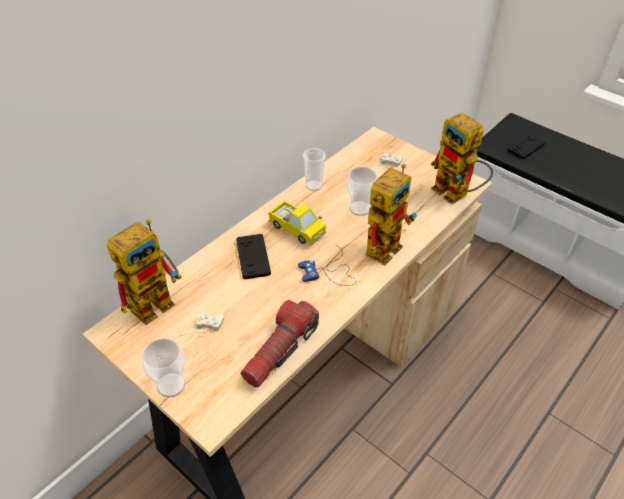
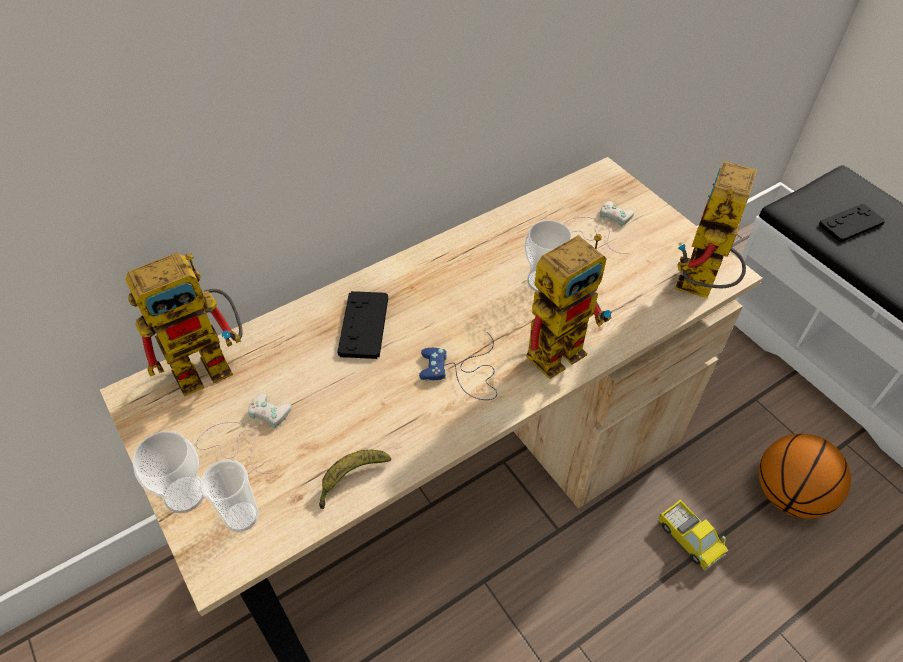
camera: 15 degrees right, 5 degrees up
flashlight [241,300,319,388] -> banana [319,450,391,509]
toy truck [268,201,326,246] -> toy truck moved to [657,500,728,571]
cup [303,148,326,191] -> cup moved to [200,460,258,532]
toy robot [430,113,493,204] -> toy robot turned 45 degrees clockwise [675,161,757,298]
none -> basketball [759,434,851,519]

